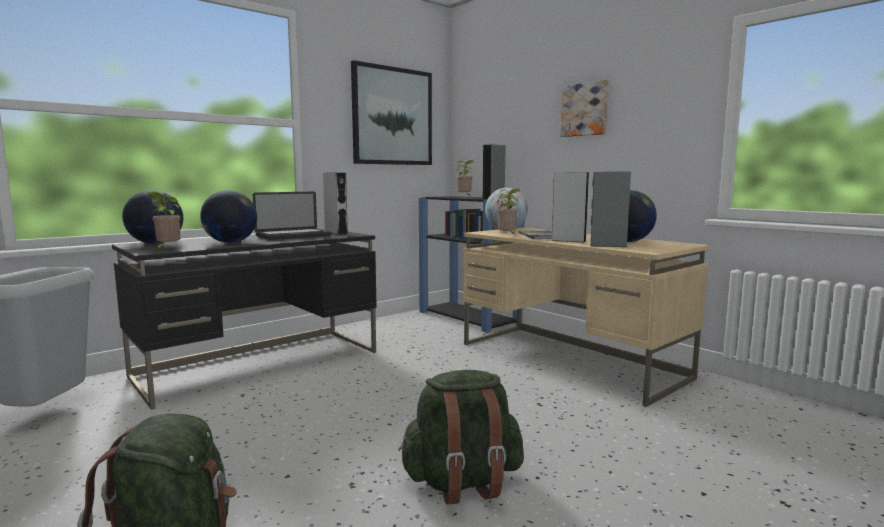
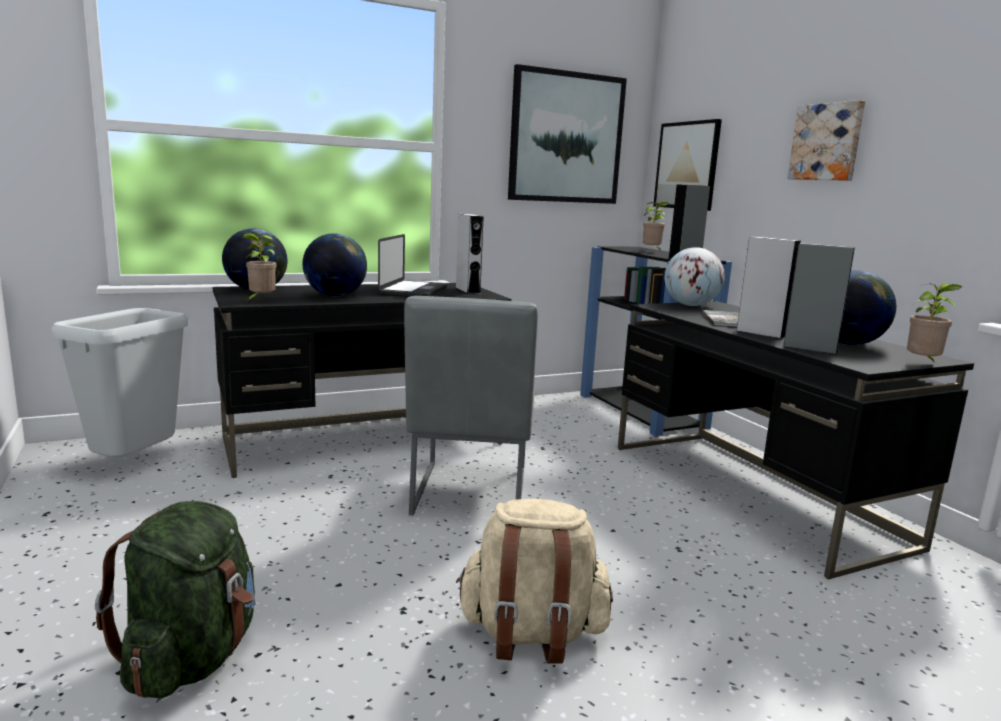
camera: 15 degrees right, 5 degrees up
laptop [253,192,332,240] -> laptop turned 60 degrees counterclockwise [378,234,448,297]
green backpack [398,370,524,505] -> beige backpack [456,499,613,664]
beige desk [464,228,710,407] -> black desk [618,301,974,579]
potted plant [497,189,520,235] -> potted plant moved to [907,283,962,363]
none -> grey chair [404,296,538,515]
none -> picture [653,119,722,211]

